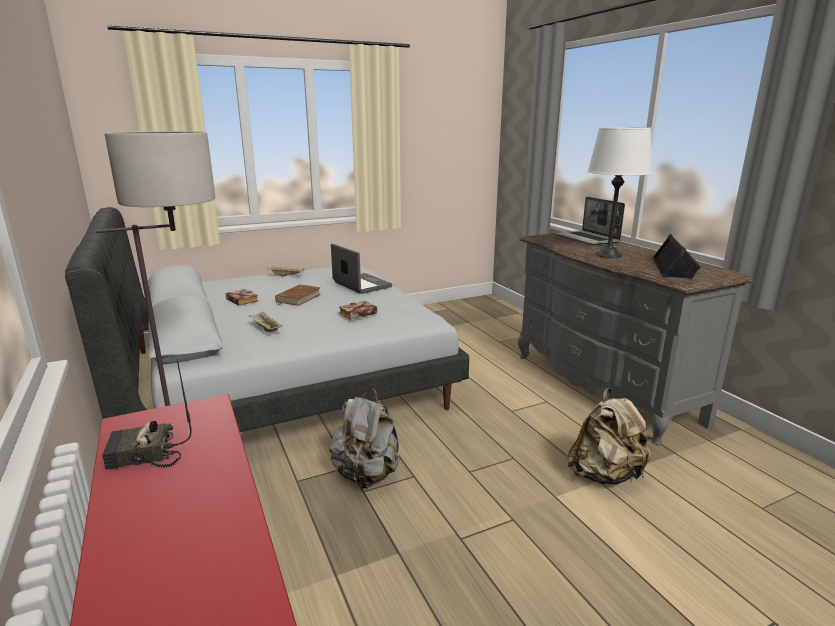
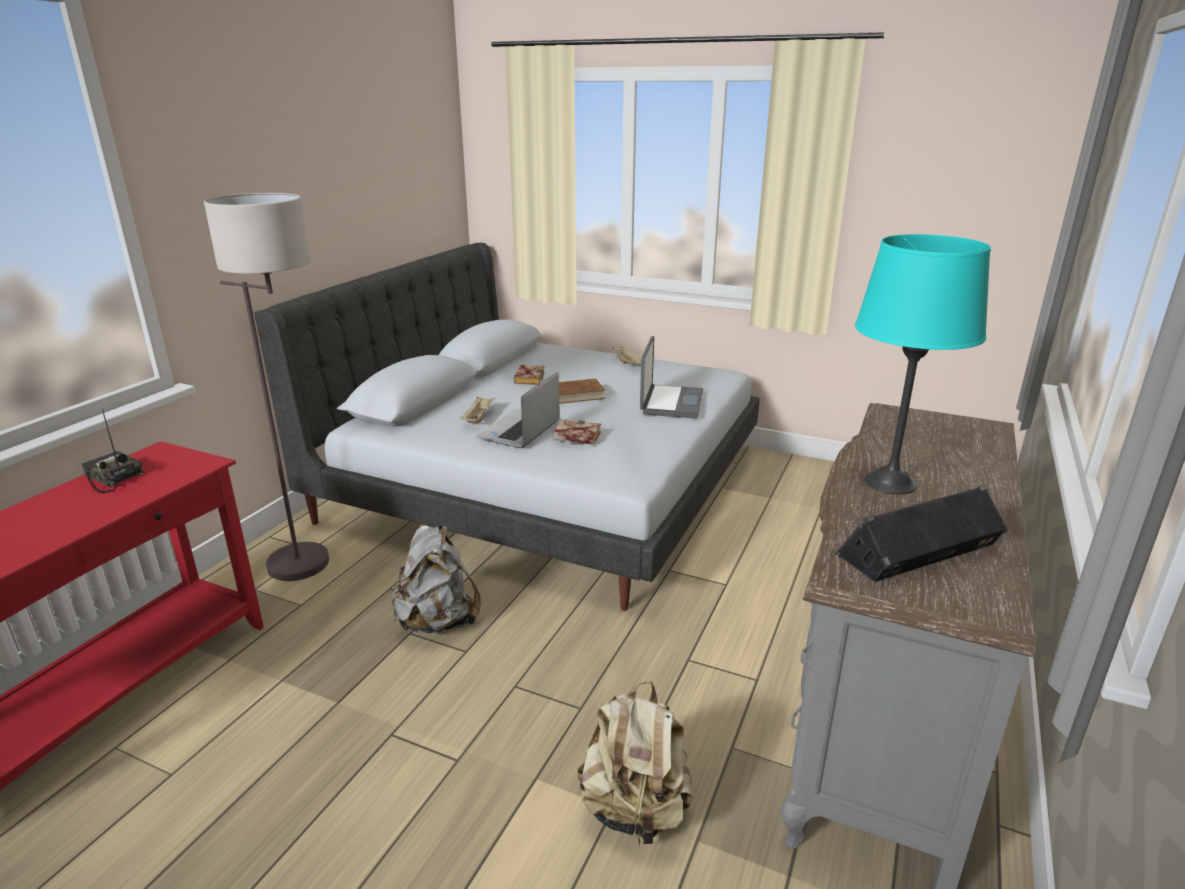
camera: 50 degrees right, 5 degrees up
laptop [555,197,625,245] -> laptop moved to [477,372,560,448]
white table lamp [588,127,652,258] -> turquoise table lamp [855,234,991,495]

